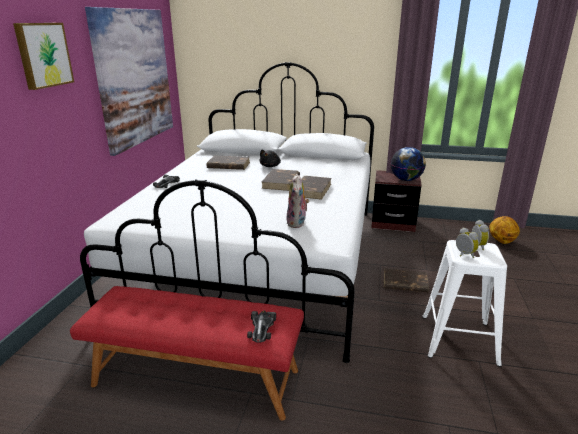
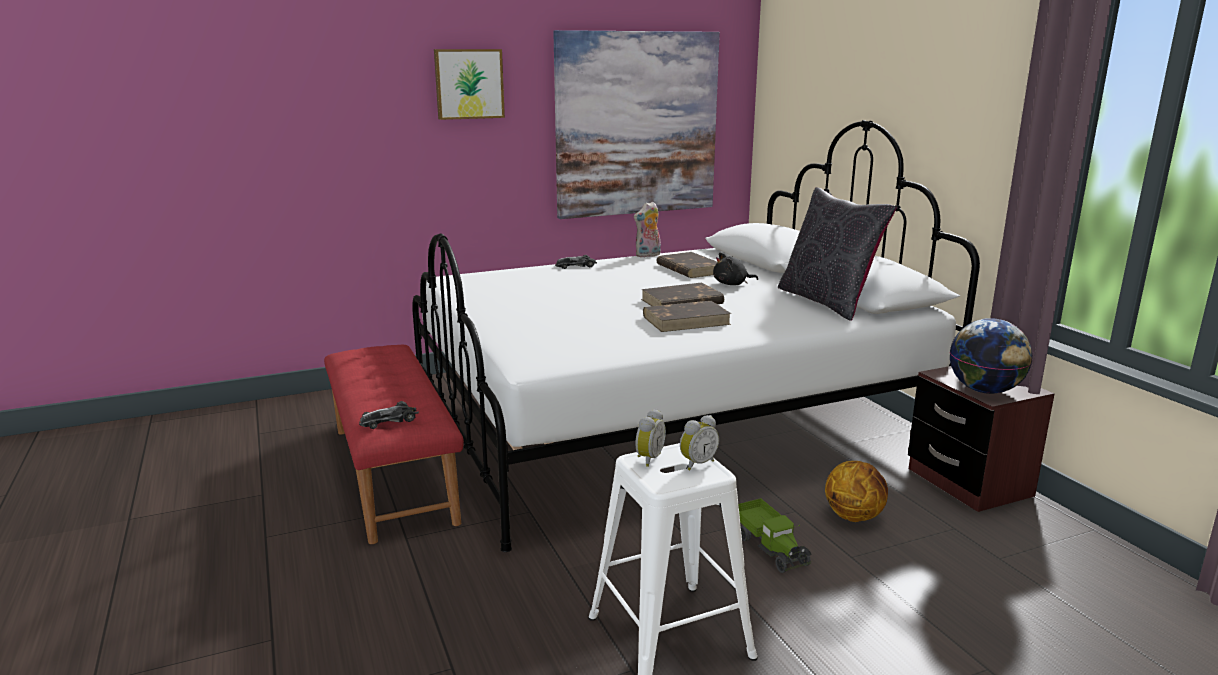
camera: 55 degrees right, 5 degrees down
plush toy [286,174,310,228] -> plush toy moved to [634,201,661,257]
brown book [384,268,429,293] -> toy truck [738,498,812,573]
basketball [489,216,520,244] -> basketball moved to [825,461,888,522]
none -> black pillow [778,187,897,321]

